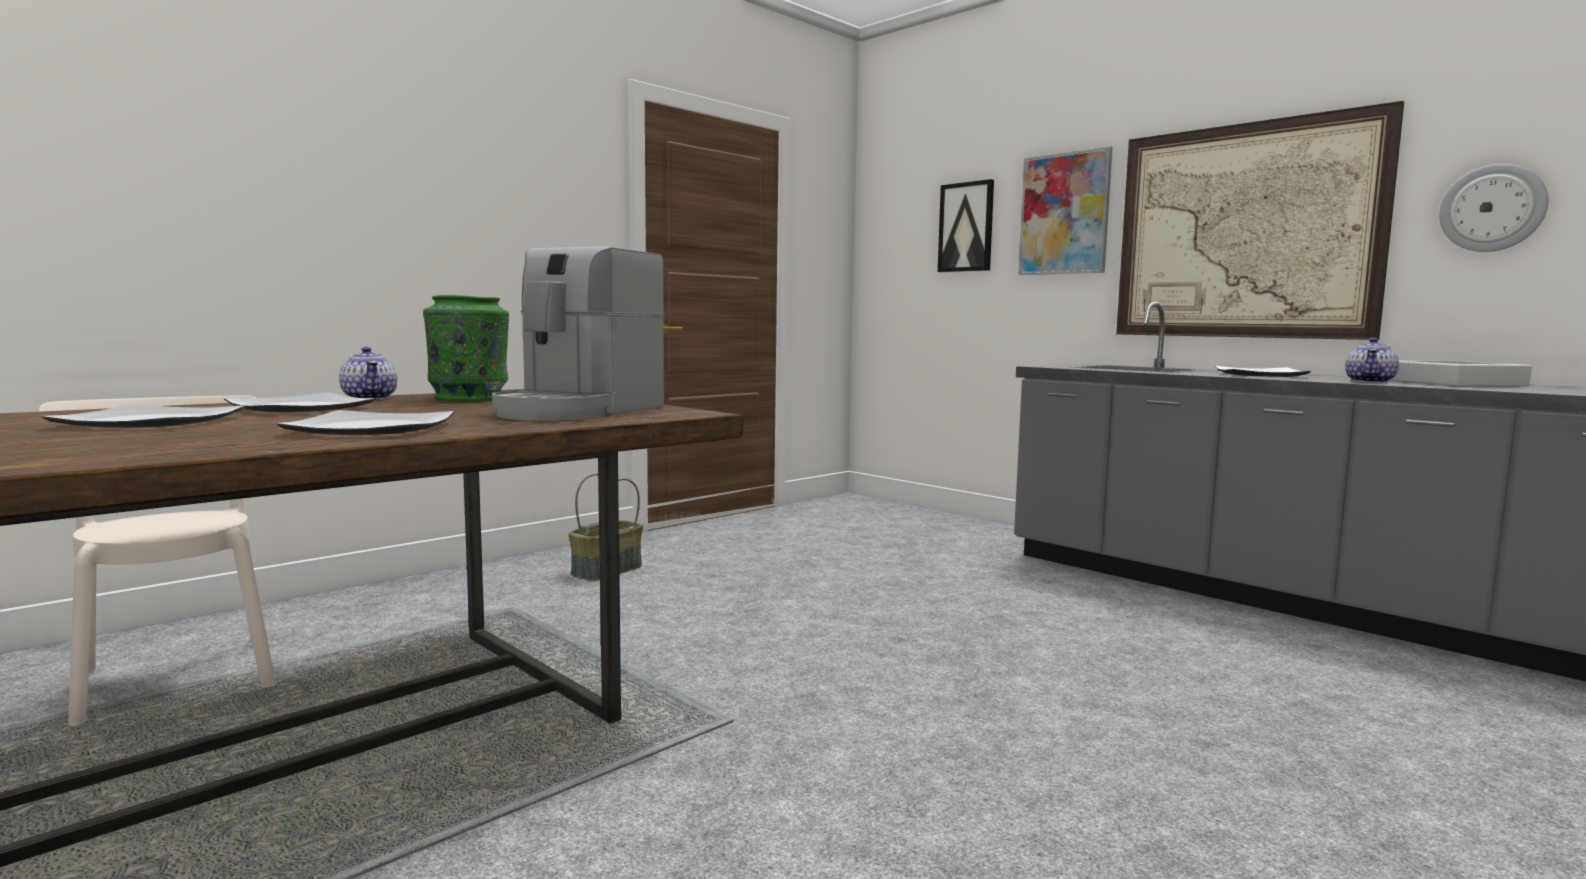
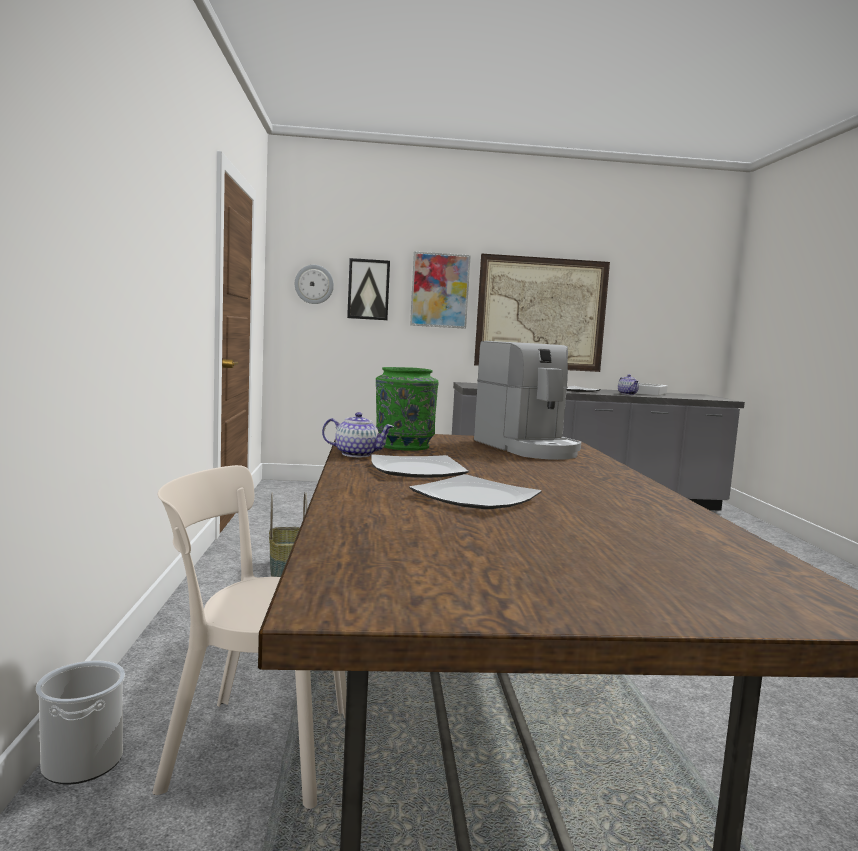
camera: 50 degrees left, 0 degrees up
plate [277,410,454,435] -> none
wall clock [1439,164,1549,252] -> wall clock moved to [295,265,334,304]
none -> bucket [36,661,125,784]

